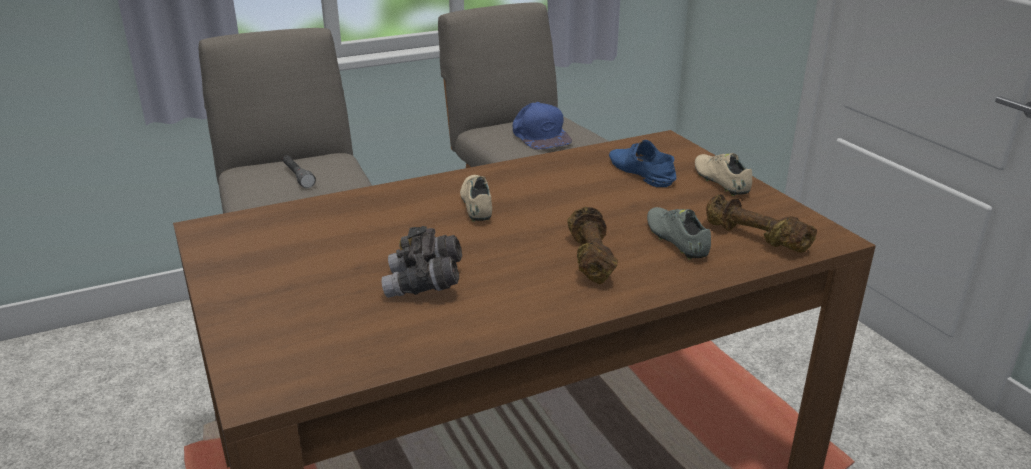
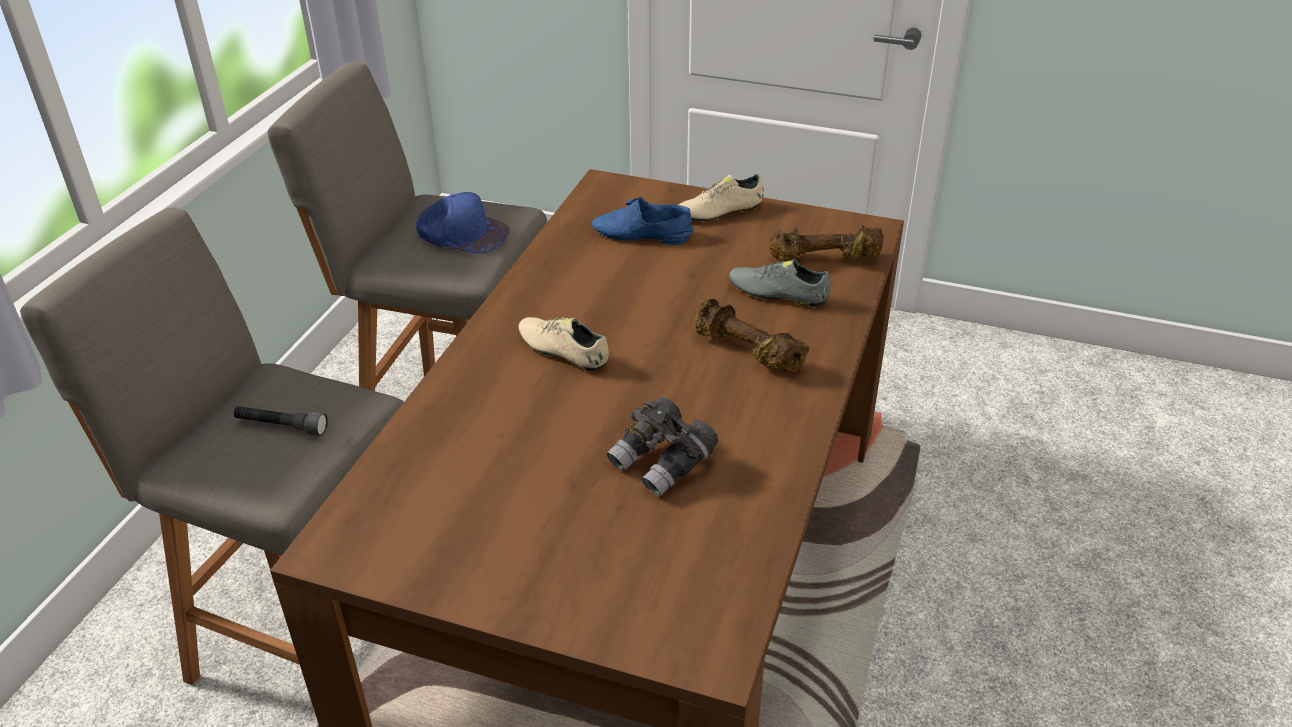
camera: 45 degrees left, 10 degrees up
beige shoe [695,153,752,196] -> beige shoe turned 45 degrees counterclockwise [678,174,764,223]

